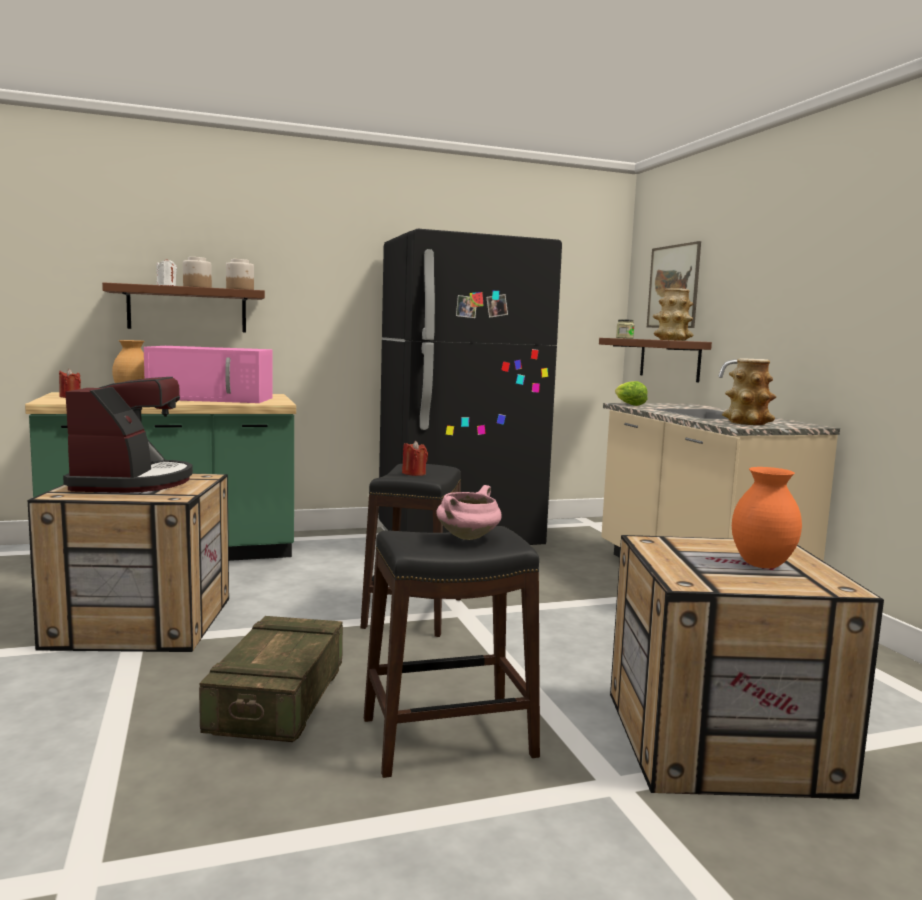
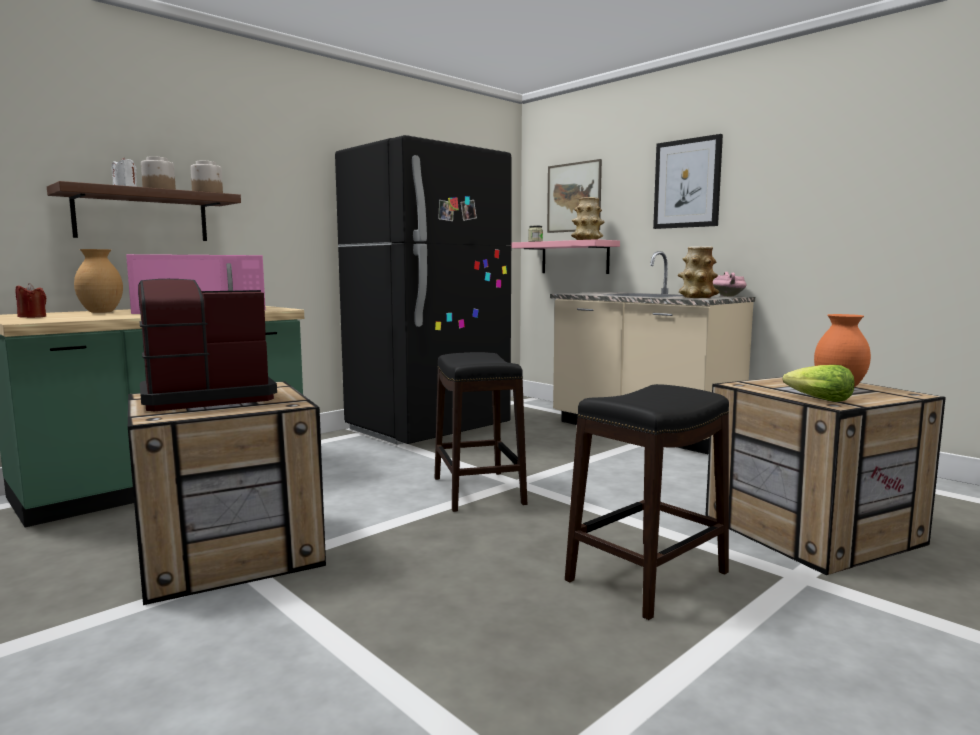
camera: 25 degrees left, 0 degrees up
coffee machine [63,377,193,493] -> coffee machine turned 90 degrees counterclockwise [138,279,277,411]
crate [199,616,343,742] -> none
red candle [402,441,428,476] -> none
pink cooking pot [436,485,502,540] -> pink cooking pot moved to [713,272,746,297]
brown shelf [599,338,712,382] -> pink shelf [511,239,620,274]
lettuce [615,381,647,406] -> lettuce moved to [783,365,855,402]
none -> picture [653,134,723,229]

